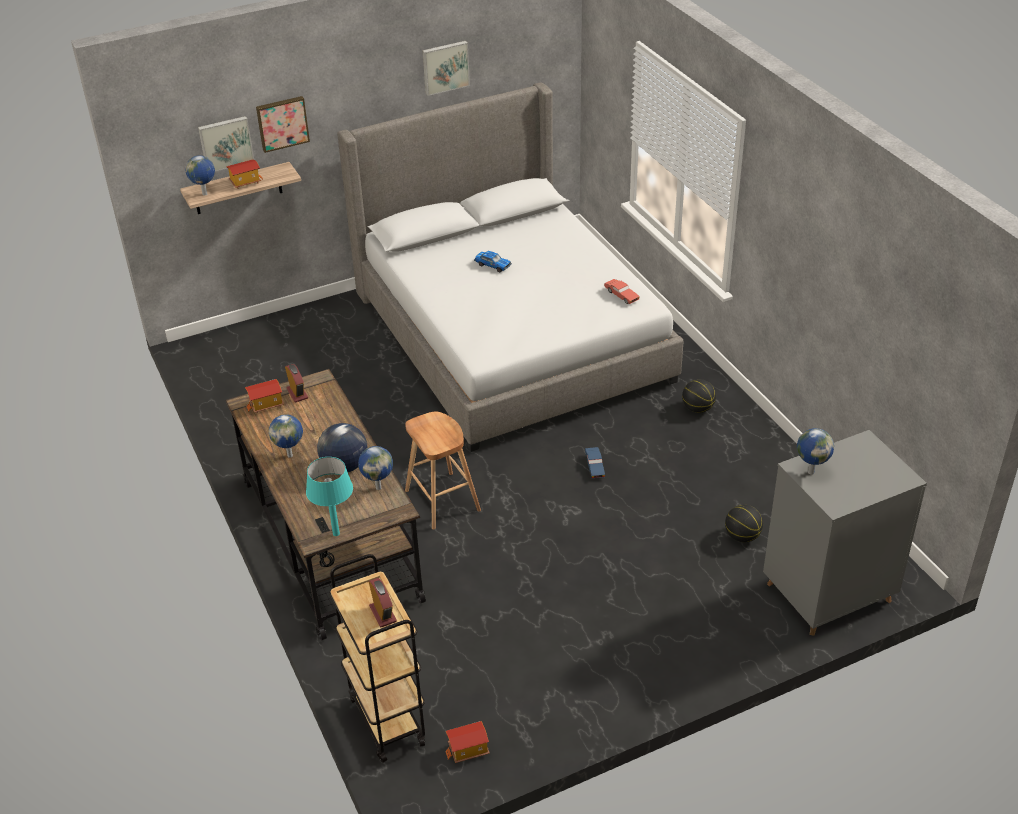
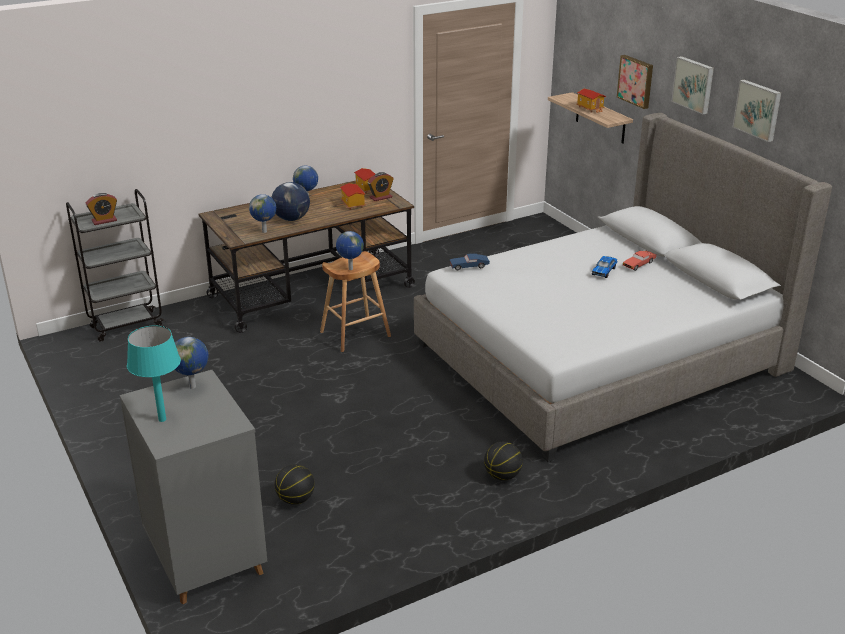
camera: 85 degrees right, 10 degrees down
globe [185,156,215,196] -> globe moved to [336,231,364,270]
picture [198,116,254,171] -> picture moved to [671,56,714,114]
turquoise table lamp [306,457,353,536] -> turquoise table lamp moved to [127,325,181,422]
brown cart [329,554,425,763] -> grey cart [66,189,164,342]
toy house [445,721,490,763] -> toy house moved to [340,183,366,210]
blue toy car [585,447,605,478] -> blue toy car moved to [449,253,490,270]
red toy car [604,279,640,304] -> red toy car moved to [623,251,657,271]

